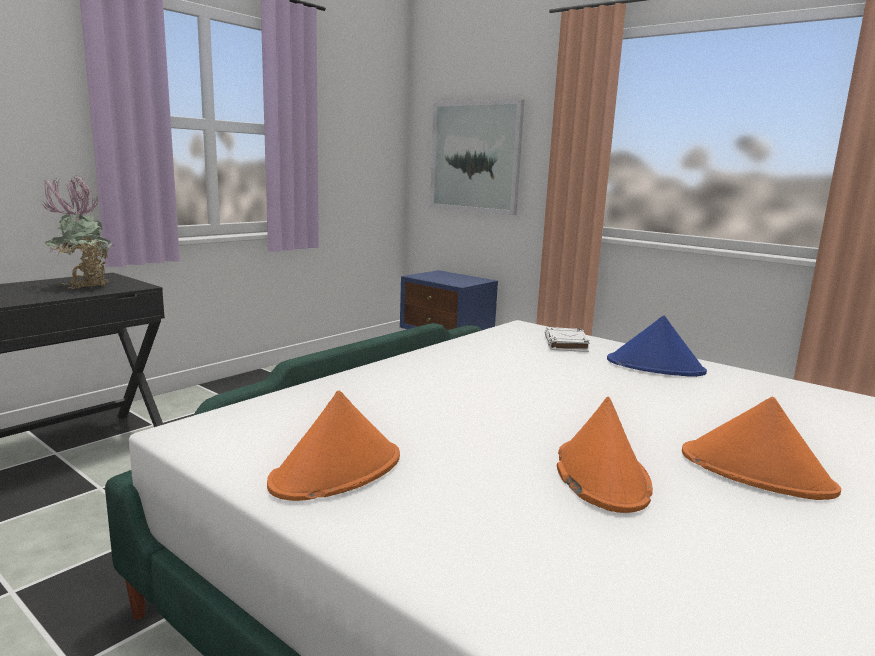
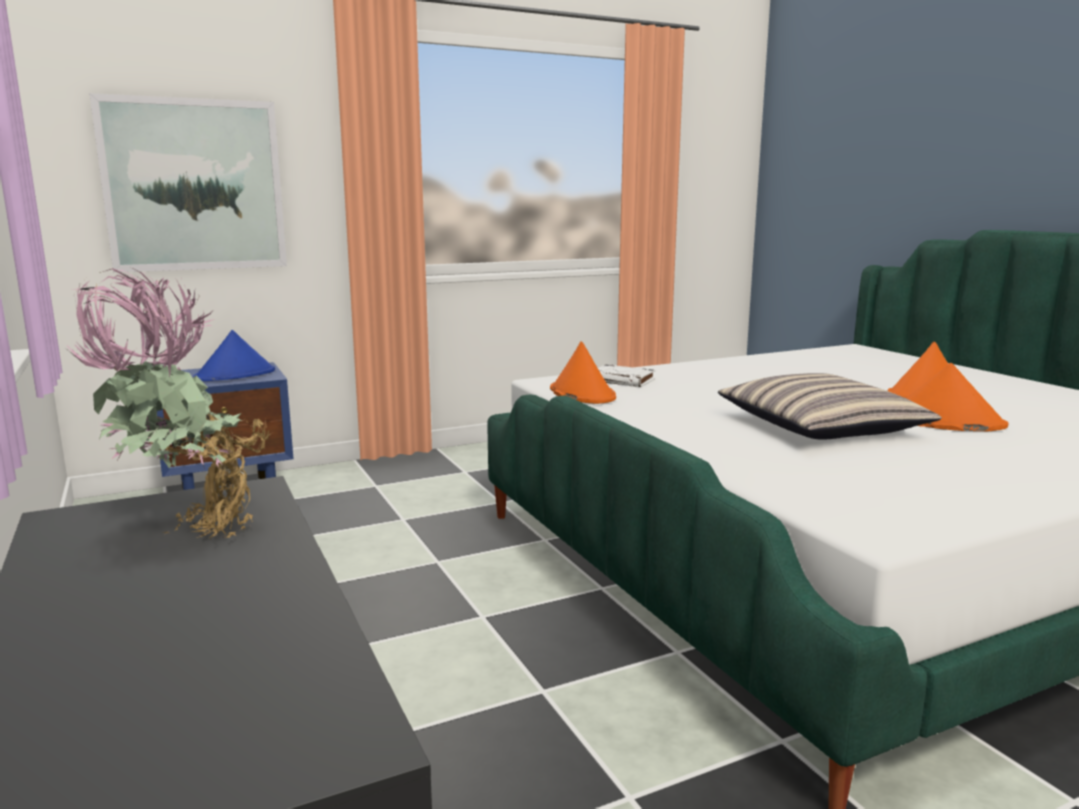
camera: 65 degrees left, 0 degrees up
orange hat [267,390,400,501] -> orange hat moved to [550,341,616,404]
blue hat [607,315,707,377] -> blue hat moved to [193,330,275,381]
none -> pillow [718,373,942,440]

